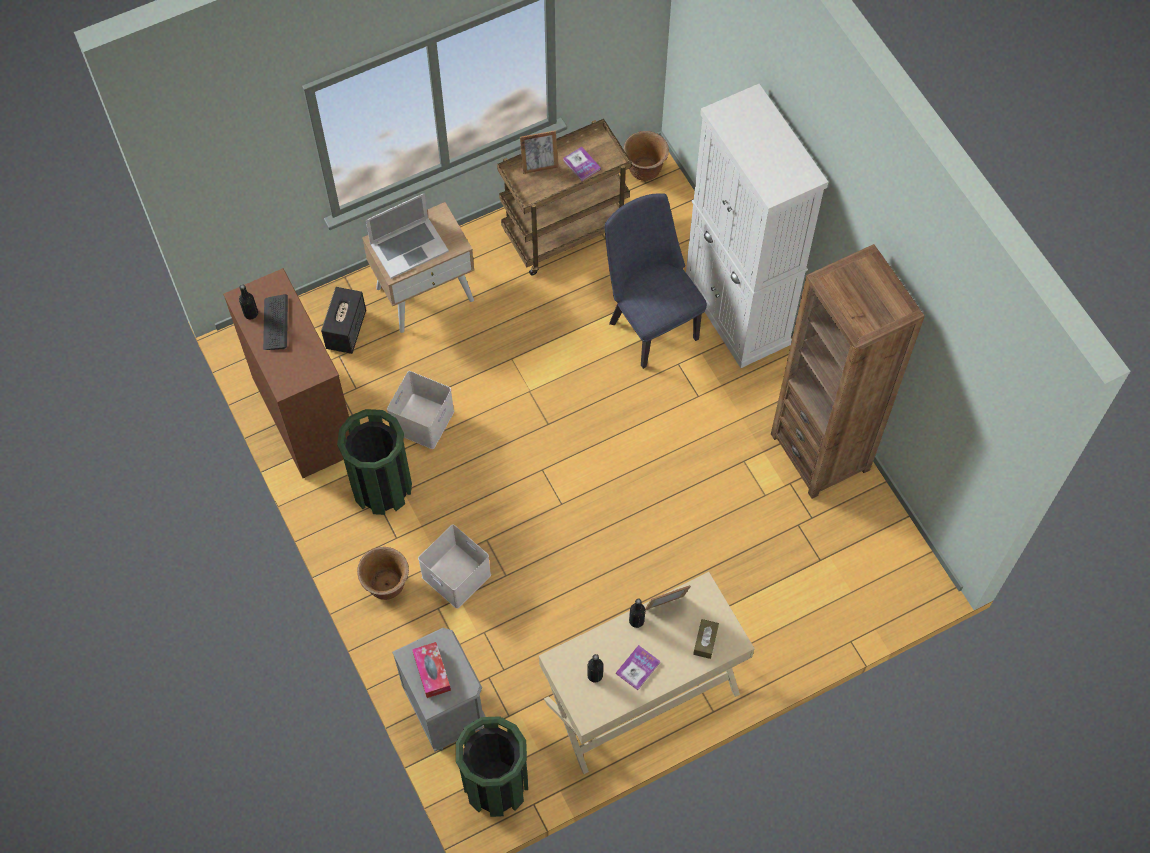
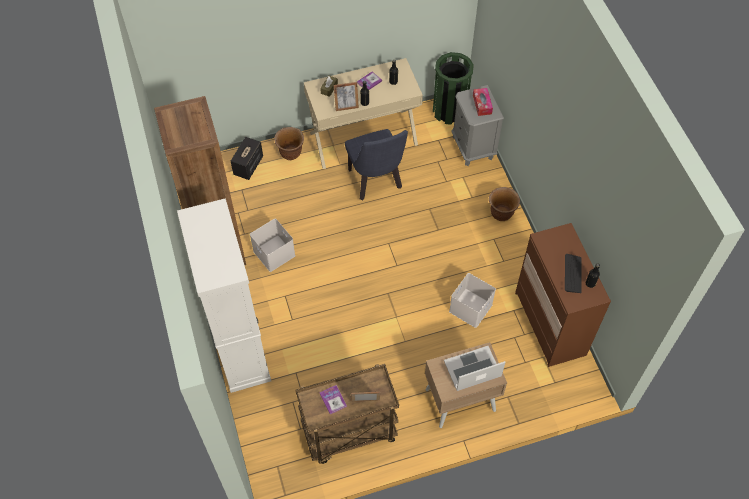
camera: 170 degrees left, 5 degrees down
speaker [321,287,366,354] -> speaker moved to [231,137,263,180]
green trash can [337,409,412,515] -> none
white storage box [418,524,491,609] -> white storage box moved to [250,218,295,272]
blue chair [605,193,707,369] -> blue chair moved to [345,129,408,200]
brown planter [624,131,669,181] -> brown planter moved to [274,127,304,160]

